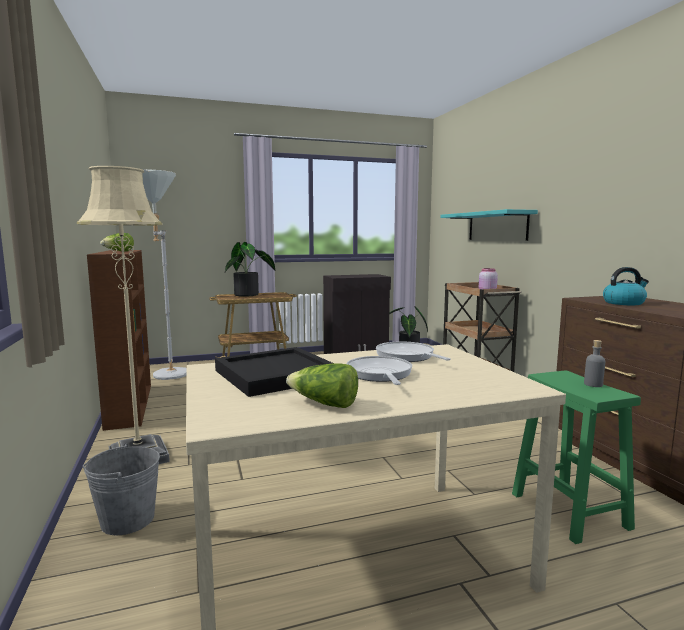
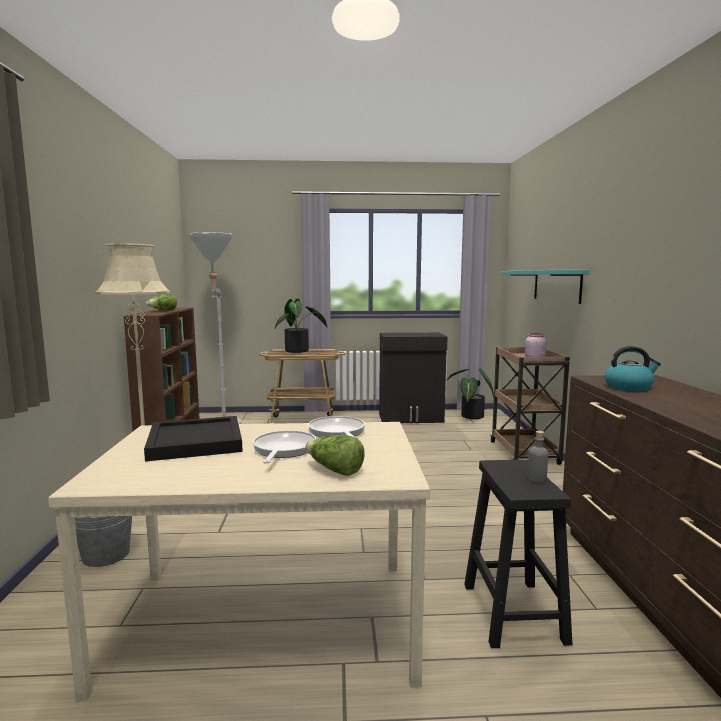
camera: 15 degrees right, 0 degrees up
lettuce [286,363,358,408] -> lettuce moved to [306,435,365,476]
green stool [512,370,641,544] -> black stool [464,460,573,648]

